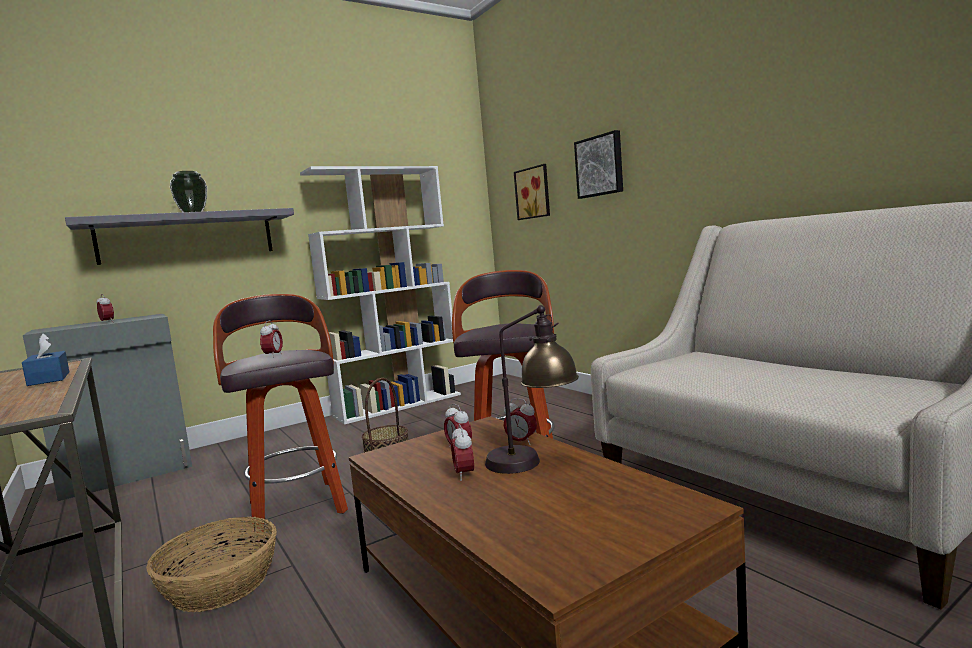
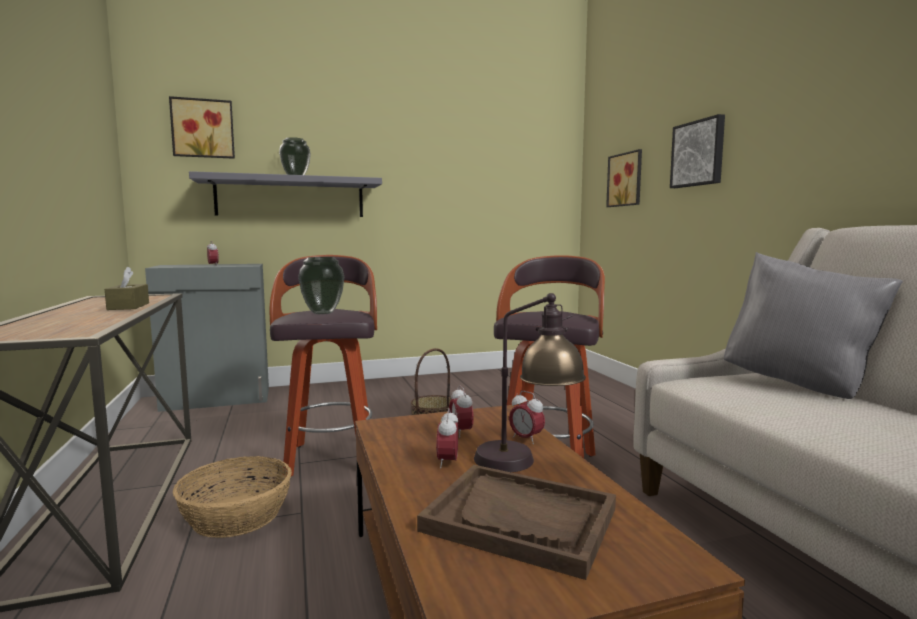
camera: 15 degrees right, 0 degrees up
blue tissue box [22,333,69,386] -> brown tissue box [105,266,149,310]
alarm clock [260,320,283,358] -> vase [298,257,344,314]
white bookcase [300,166,461,425] -> none
none -> picture [169,96,235,159]
none -> brown tray [417,465,616,580]
none -> grey pillow [724,252,903,399]

